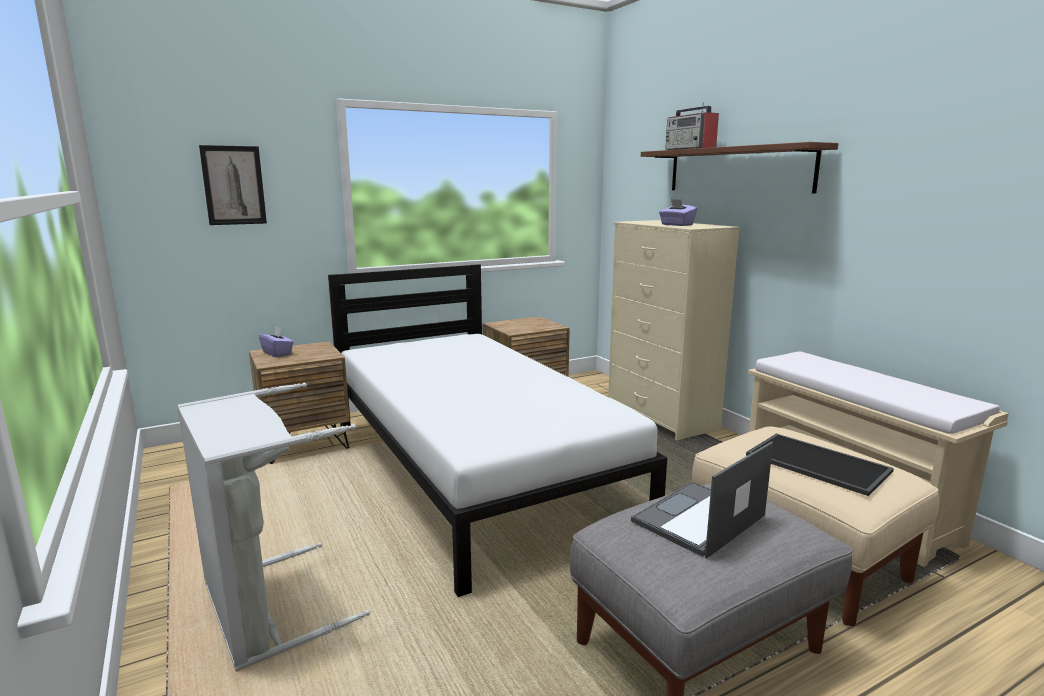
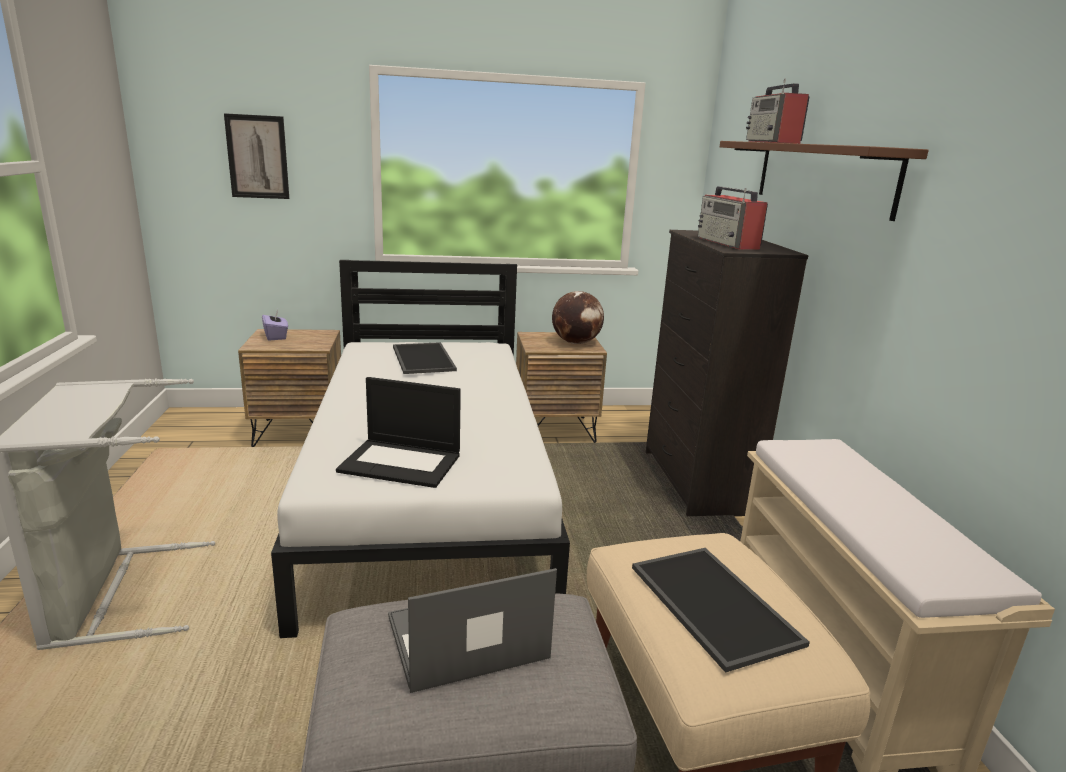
camera: 20 degrees right, 5 degrees up
beige dresser [608,220,740,441] -> black dresser [646,230,809,516]
purple tissue box [659,199,697,226] -> radio [698,186,768,250]
none -> laptop [336,377,461,488]
none -> tray [393,342,457,374]
none -> globe [552,291,604,344]

